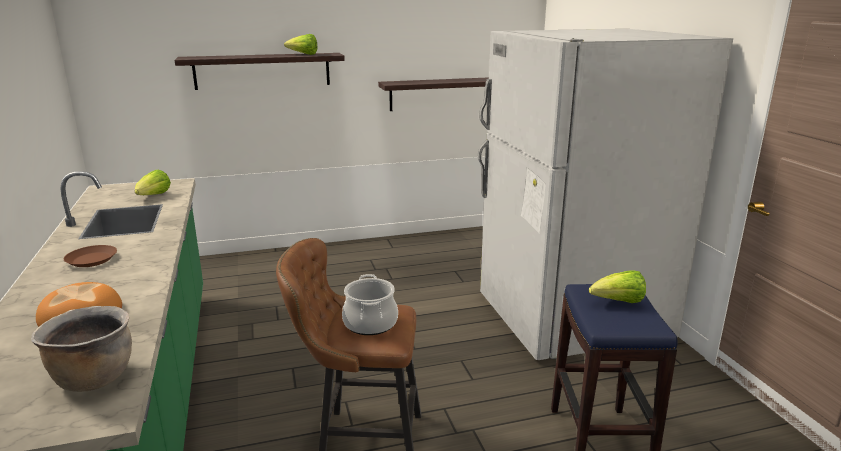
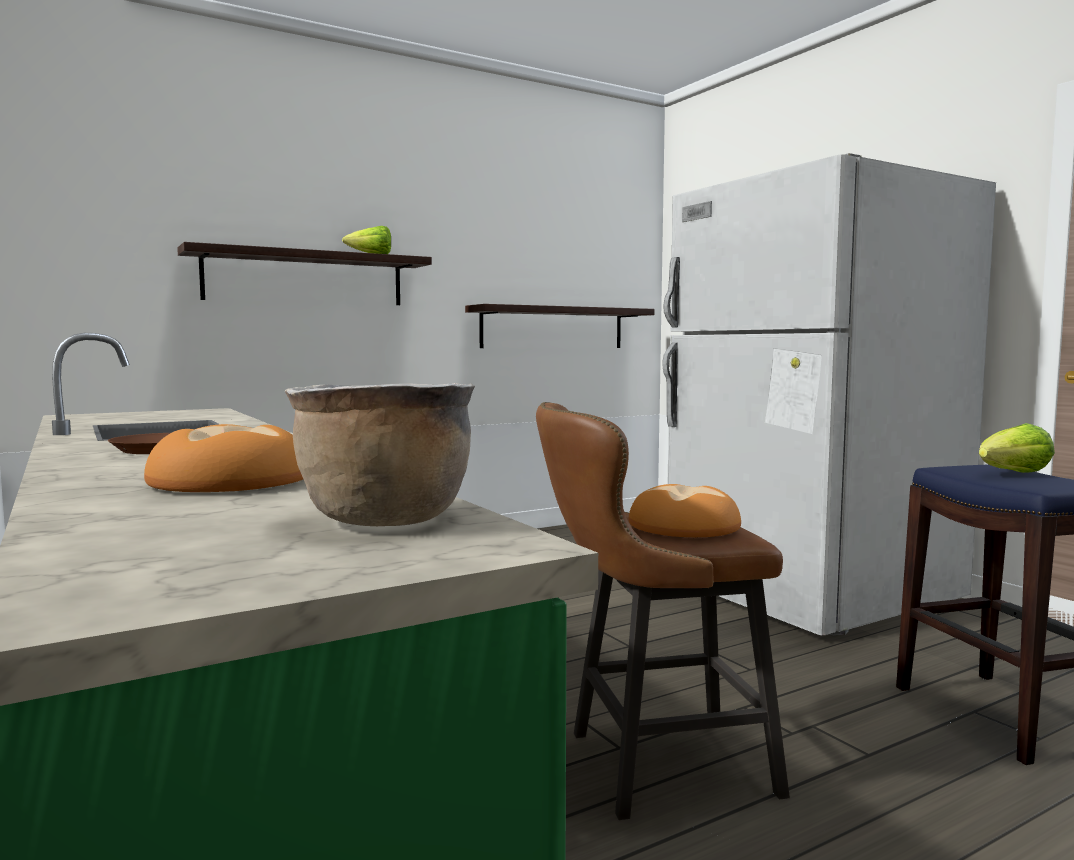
camera: 15 degrees left, 15 degrees down
lettuce [135,170,171,195] -> none
cooking pot [342,274,398,335] -> bread [629,484,741,537]

